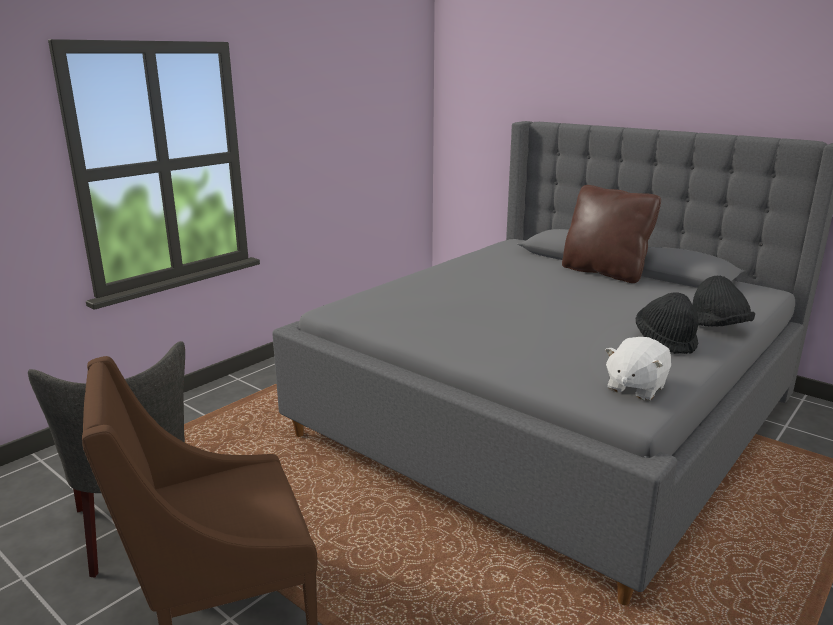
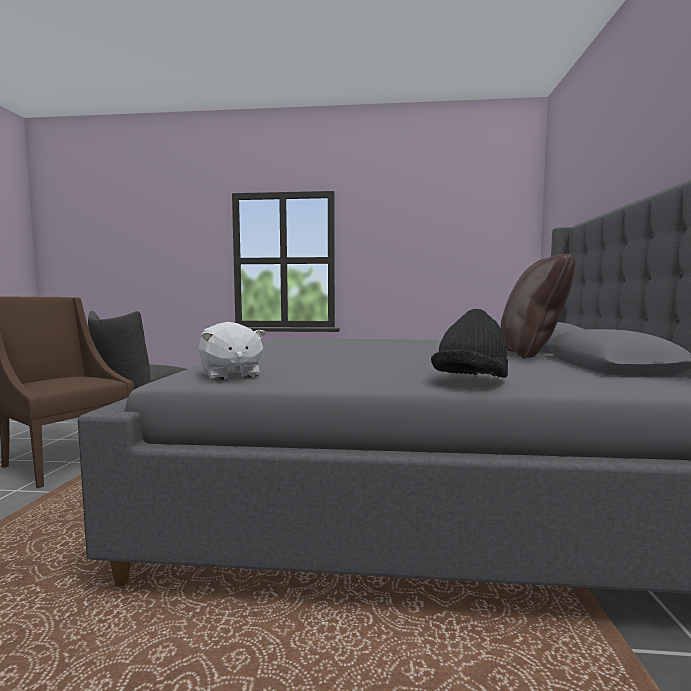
camera: 55 degrees right, 15 degrees down
white plush toy [605,337,671,401] -> white plush toy turned 120 degrees counterclockwise [199,322,266,381]
black hat [636,292,698,354] -> none

